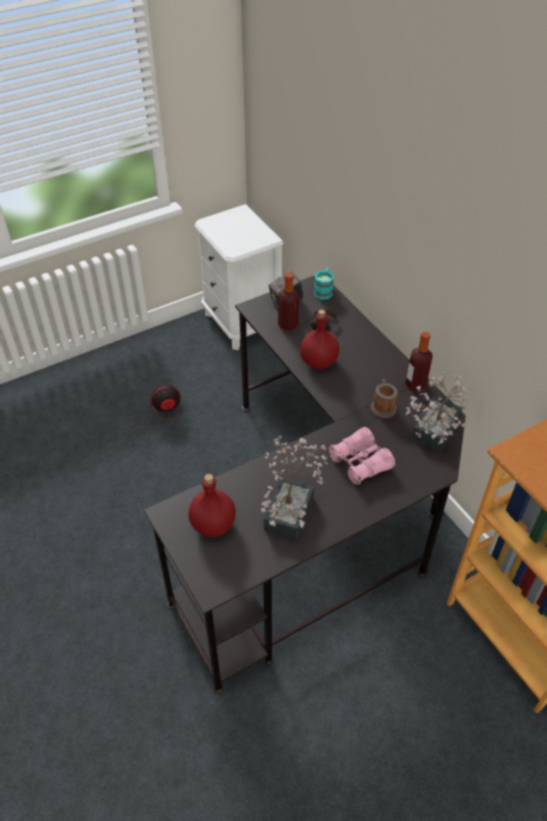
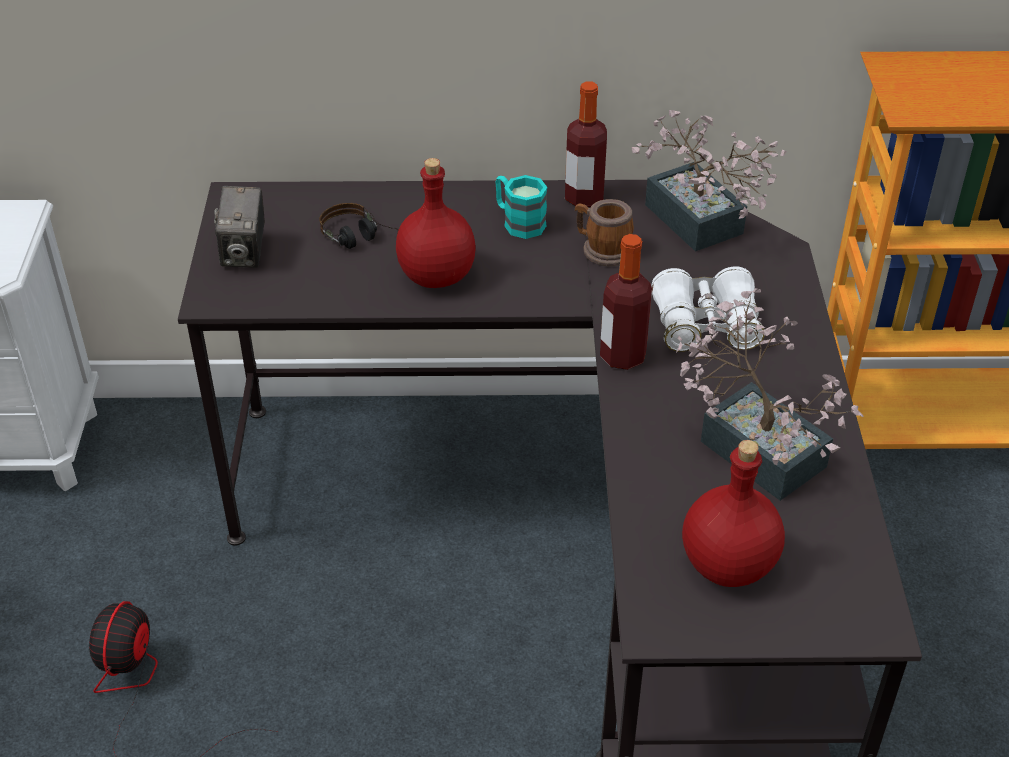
camera: 60 degrees left, 5 degrees down
bottle [278,272,299,331] -> bottle moved to [600,234,652,370]
turquoise mug [314,268,334,300] -> turquoise mug moved to [495,175,547,239]
pink binoculars [328,427,395,485] -> white binoculars [651,266,765,352]

